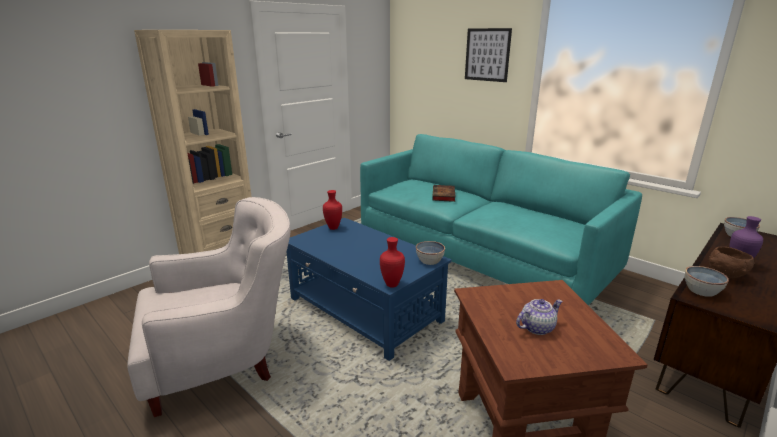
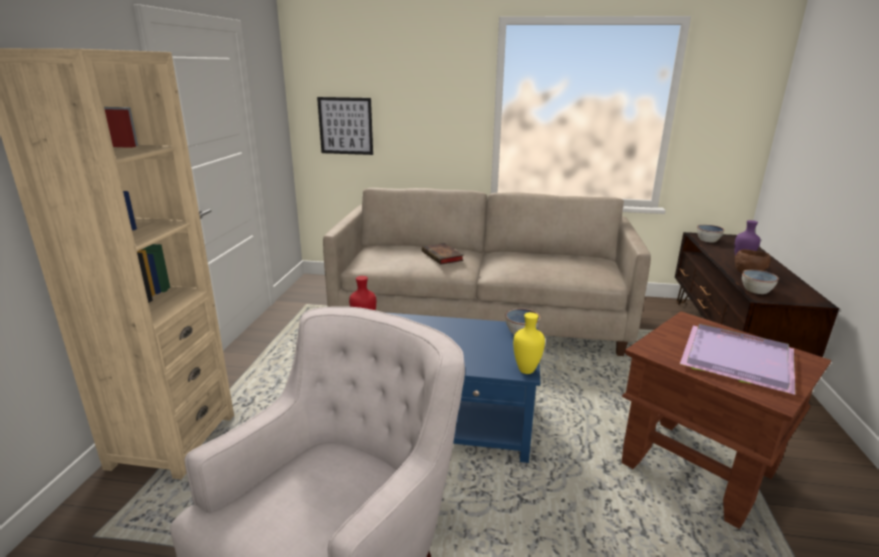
camera: 35 degrees left, 0 degrees up
turquoise sofa [360,134,642,305] -> beige sofa [323,188,651,356]
red vase [380,237,405,288] -> yellow vase [513,312,545,374]
picture [465,28,512,82] -> picture moved to [317,97,373,155]
teapot [516,299,562,335] -> purple tray [680,324,796,395]

